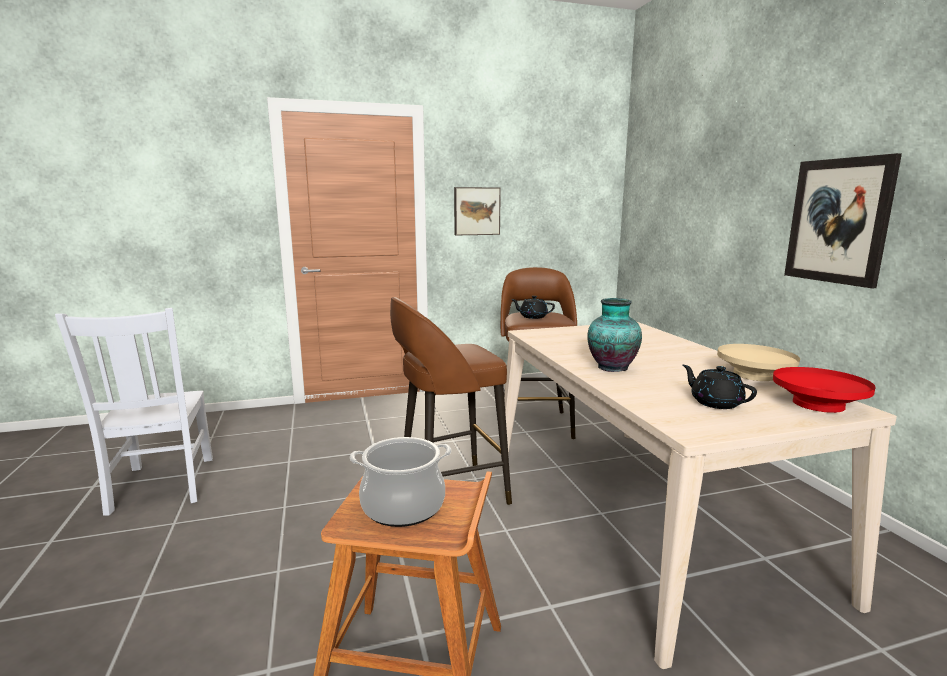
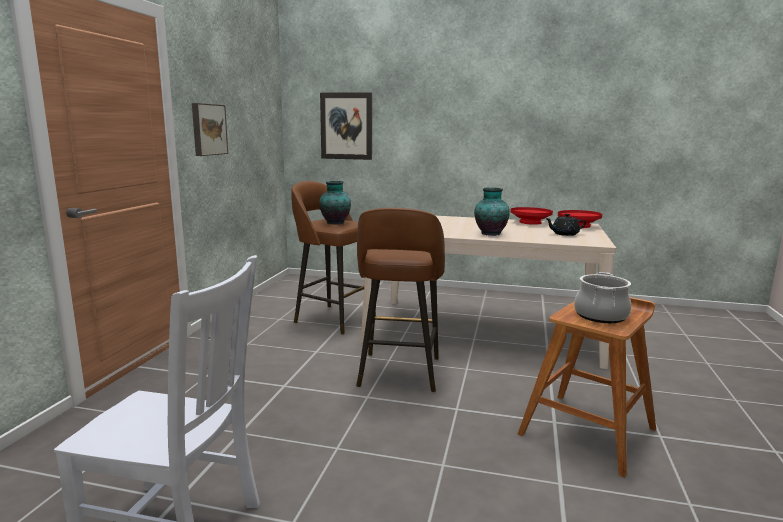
camera: 60 degrees left, 0 degrees up
black teapot [511,296,555,319] -> vase [319,181,351,224]
beige bowl [717,344,800,381] -> red bowl [510,207,553,225]
picture [784,153,902,288] -> picture moved to [320,92,372,160]

